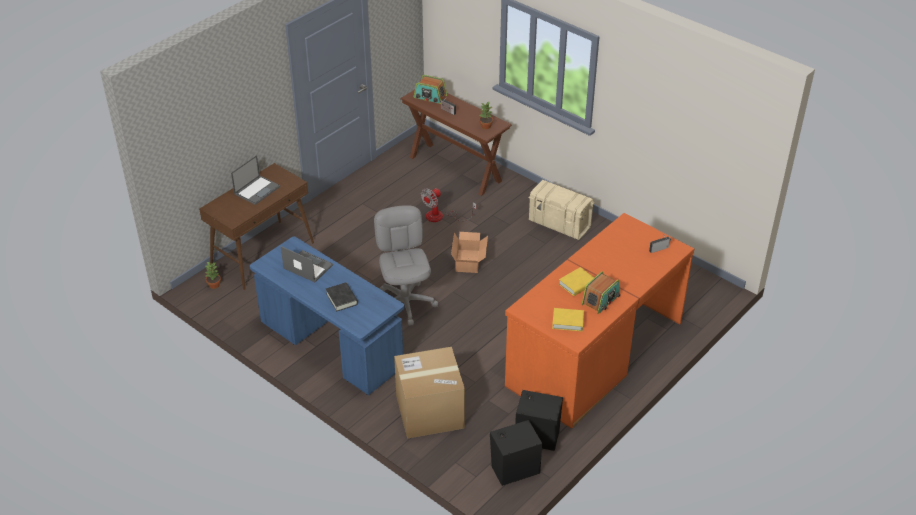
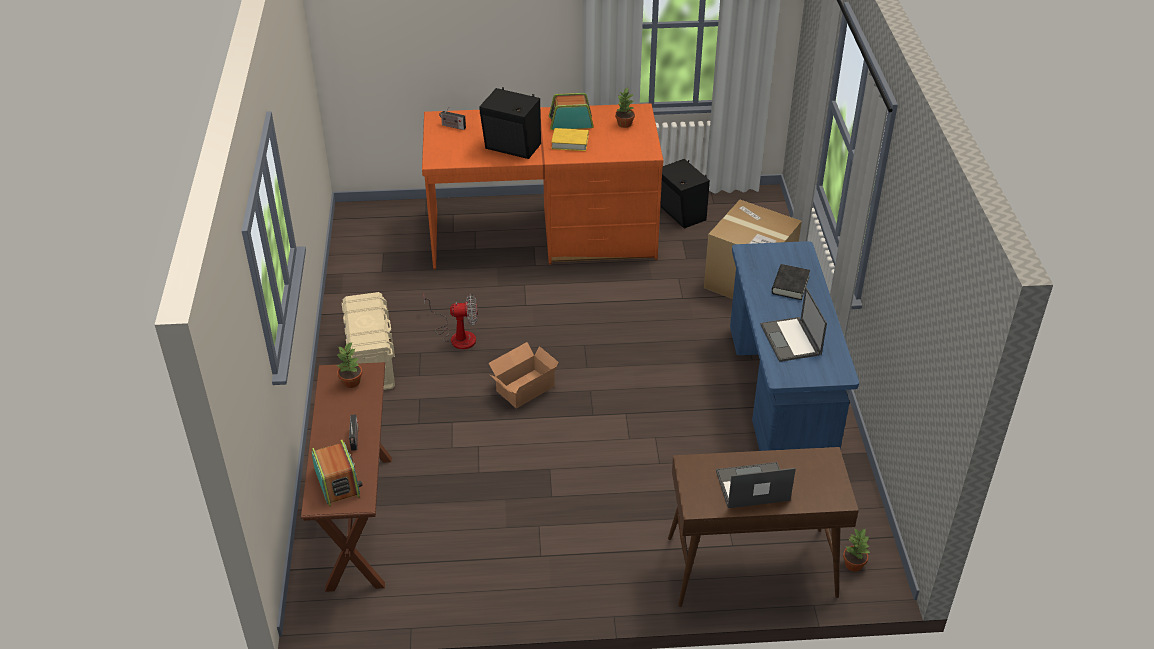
camera: 135 degrees left, 0 degrees up
grey office chair [374,205,438,326] -> none
fan [421,188,476,222] -> fan moved to [424,293,478,349]
black speaker [490,420,542,486] -> black speaker moved to [479,87,541,159]
yellow book [552,308,584,332] -> potted plant [615,87,635,128]

